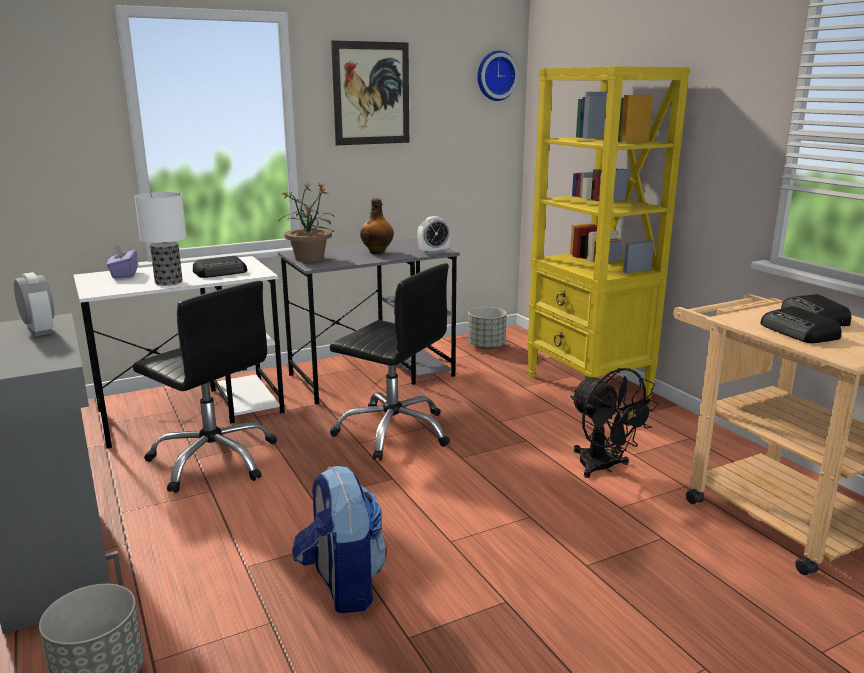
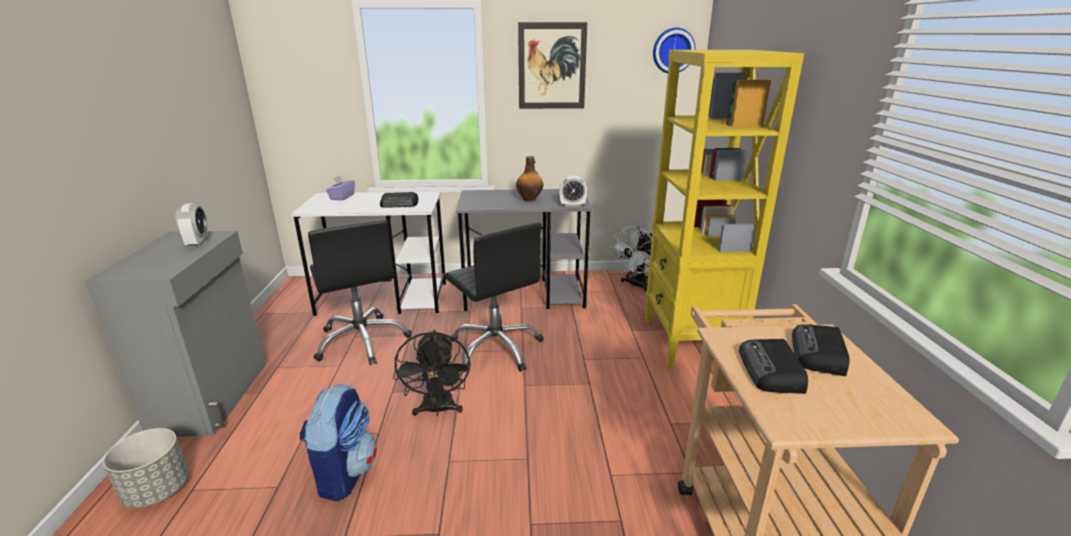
camera: 25 degrees right, 5 degrees up
table lamp [134,192,187,286] -> none
potted plant [279,182,335,262] -> none
grey planter [468,307,507,349] -> white fan [610,226,652,292]
black fan [570,368,659,478] -> black fan moved to [393,330,470,416]

